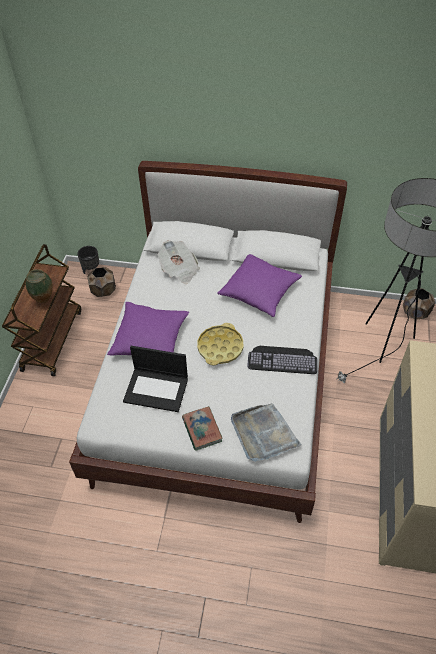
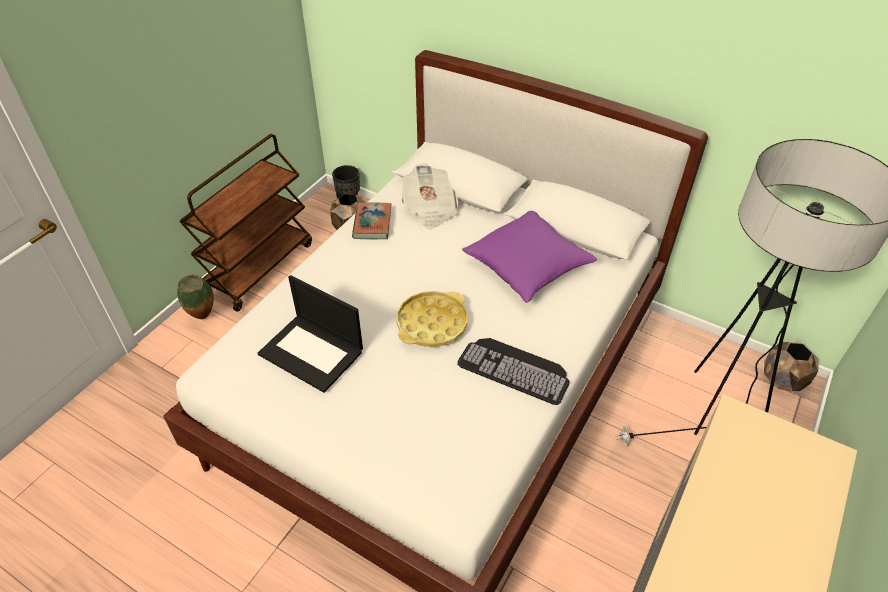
camera: 20 degrees right, 5 degrees down
vase [26,269,53,303] -> vase moved to [177,274,214,319]
purple pillow [107,302,189,356] -> none
book [182,406,223,451] -> book moved to [352,202,392,239]
grey tray [231,403,302,462] -> none

